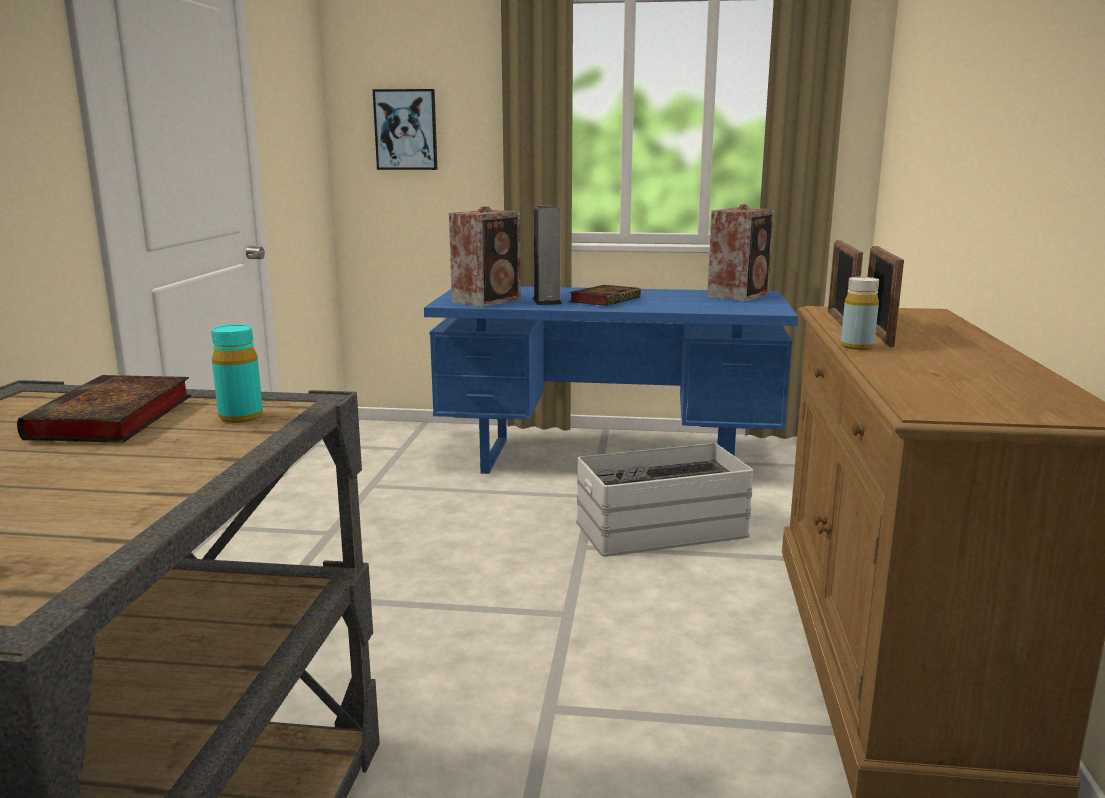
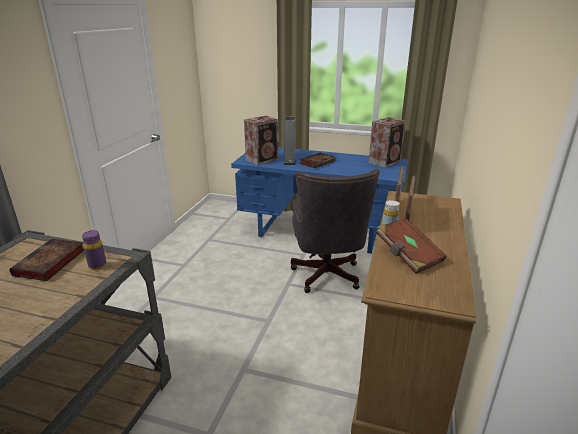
camera: 10 degrees right, 10 degrees up
turquoise bottle [211,325,263,423] -> purple bottle [82,230,107,270]
picture [373,89,437,170] -> none
grey storage box [576,443,753,557] -> grey office chair [291,169,380,293]
none -> brown book [376,218,447,274]

